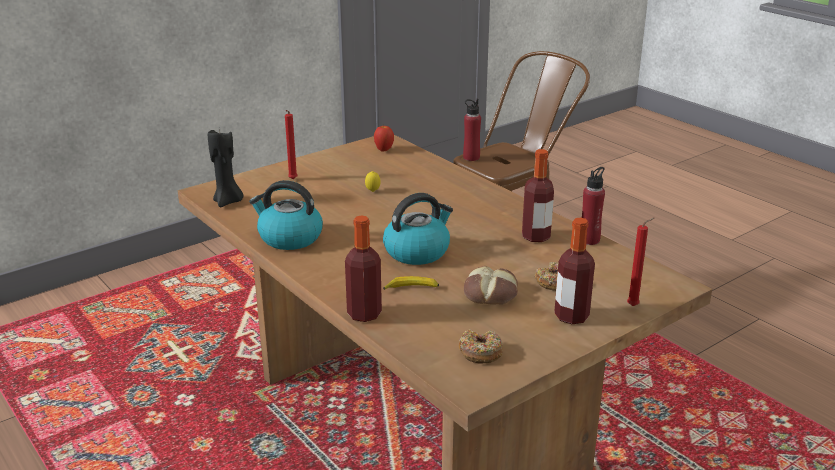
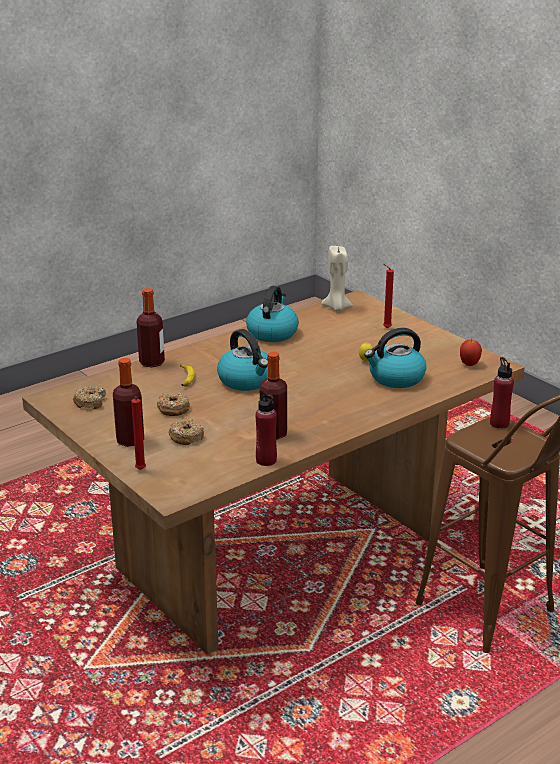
camera: 90 degrees right, 0 degrees up
black candle [208,129,243,207] -> beige candle [321,246,353,311]
bread [464,266,518,305] -> donut [157,393,190,416]
none -> kettle [364,328,427,388]

